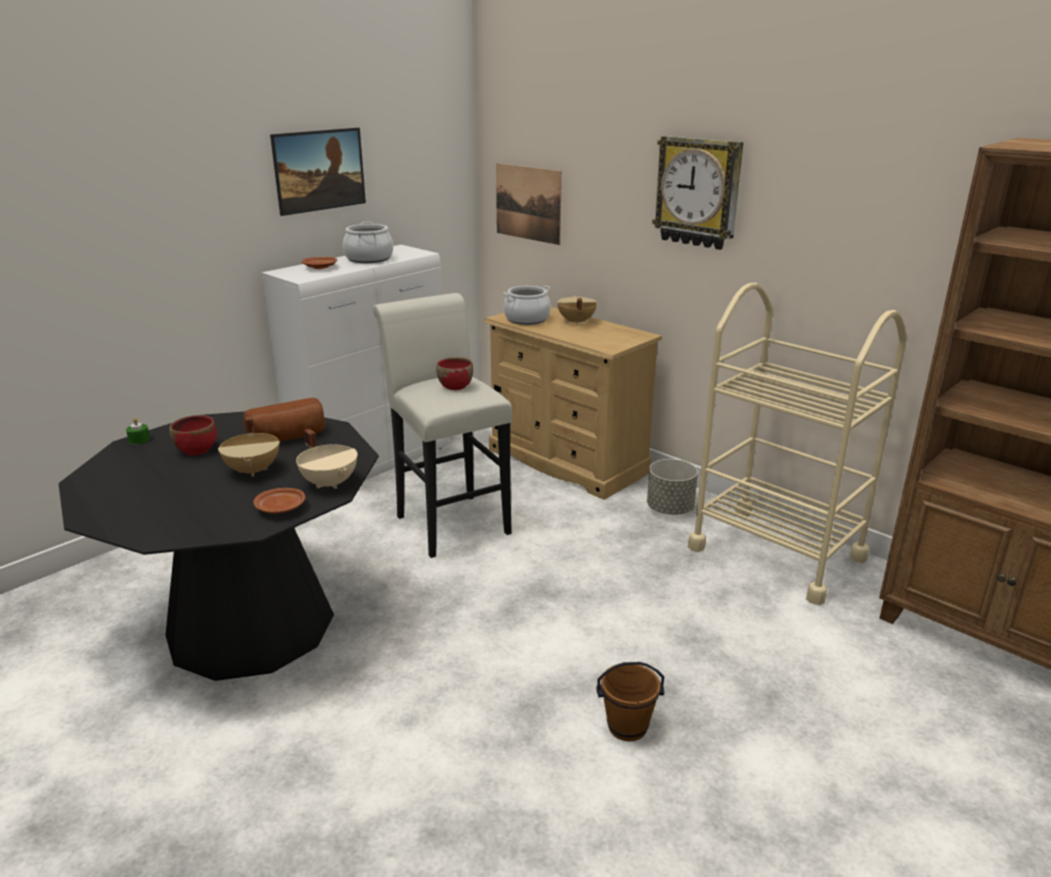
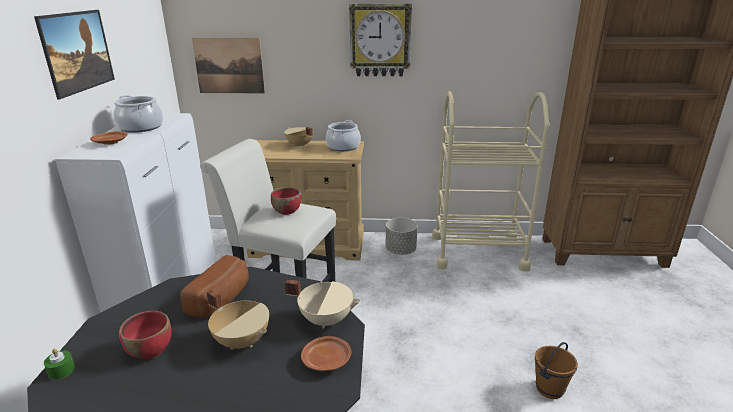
camera: 40 degrees left, 0 degrees up
cooking pot [504,286,551,325] -> cooking pot moved to [326,120,361,151]

